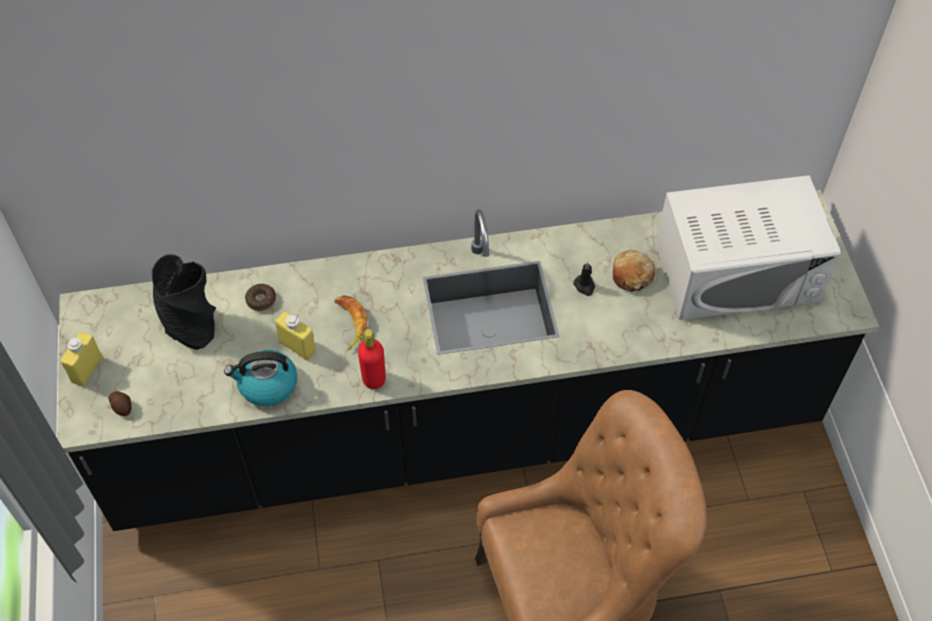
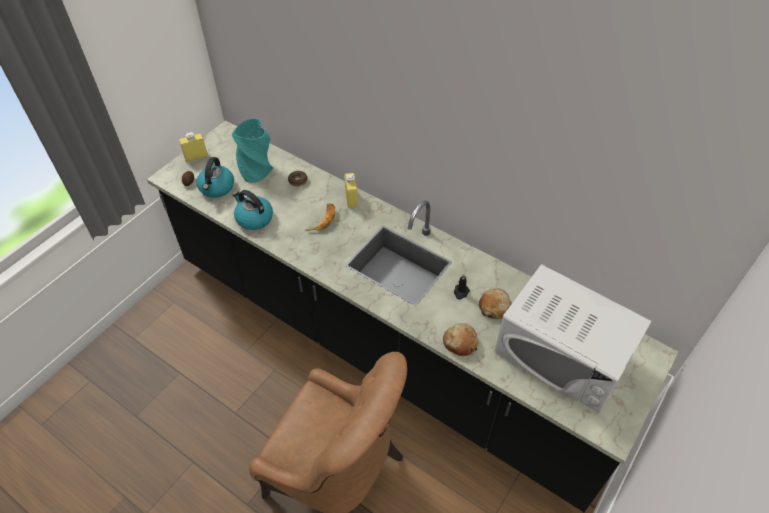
camera: 45 degrees right, 5 degrees down
black vase [152,255,216,350] -> turquoise vase [232,118,273,183]
yellow bottle [275,312,316,361] -> yellow bottle moved to [344,173,358,208]
red bottle [358,329,386,389] -> none
none -> kettle [196,157,234,198]
none -> bread [443,323,479,356]

